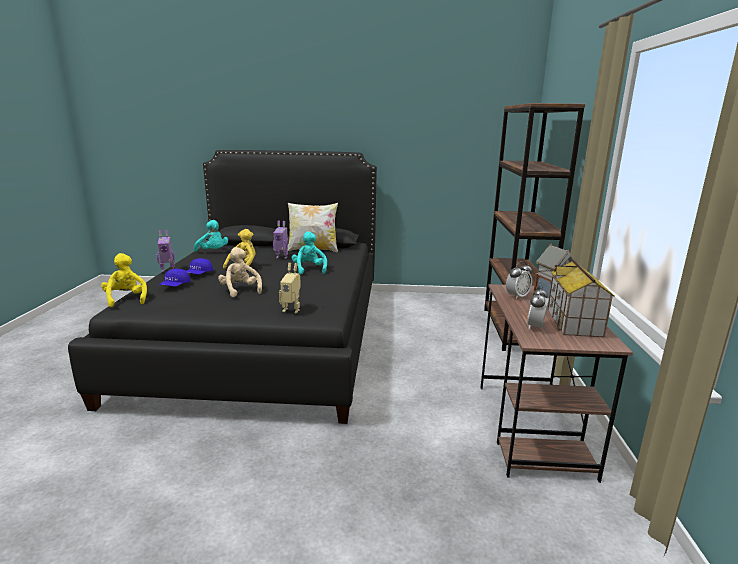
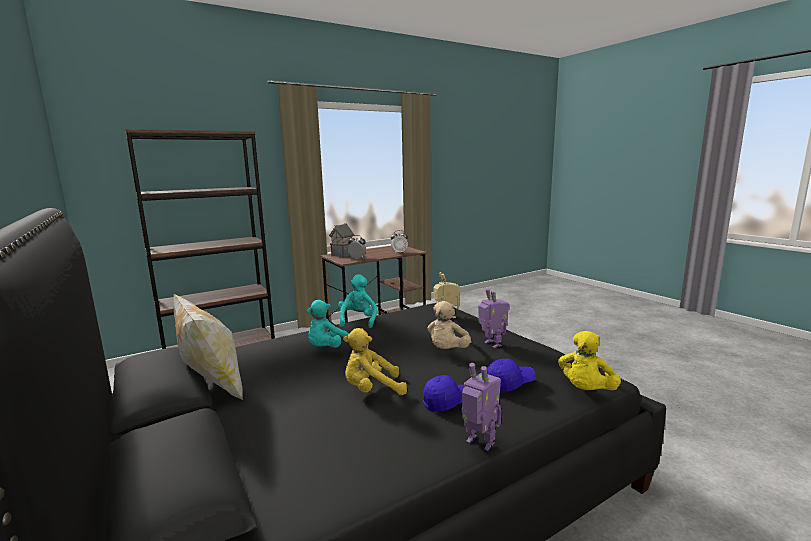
camera: 125 degrees left, 5 degrees down
turquoise plush toy [194,220,228,252] -> turquoise plush toy moved to [338,274,377,328]
toy robot [273,221,288,259] -> toy robot moved to [478,289,509,348]
toy house [547,259,615,338] -> none

